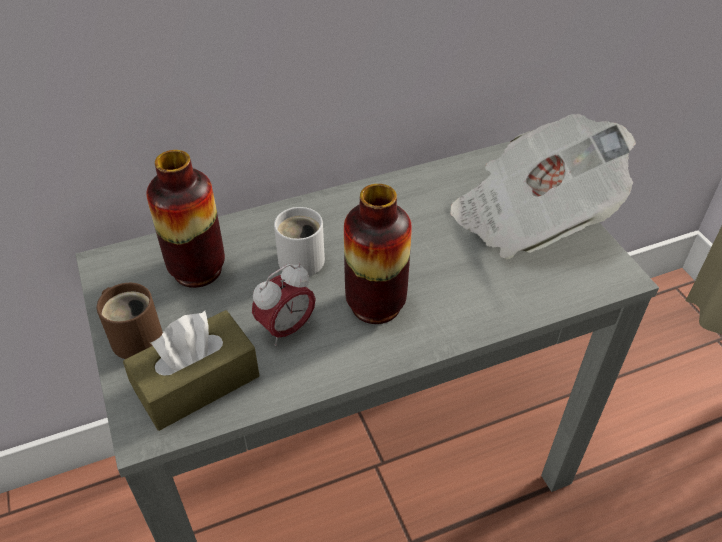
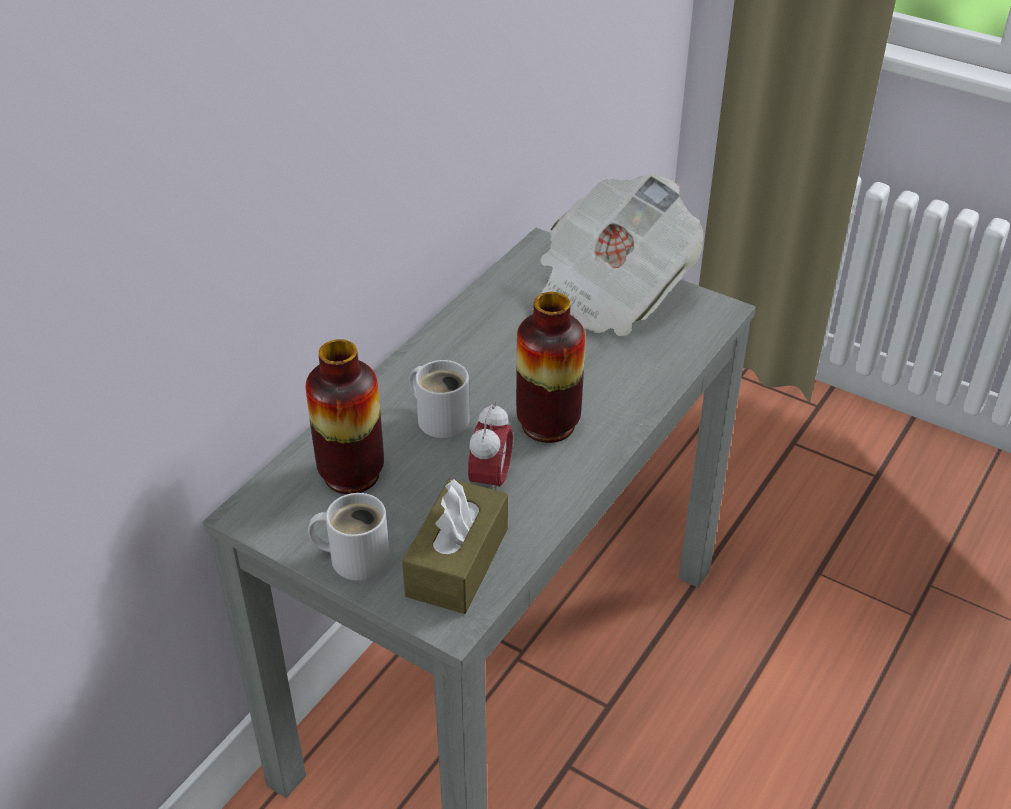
camera: 35 degrees left, 5 degrees down
brown mug [97,283,163,359] -> white mug [308,493,390,581]

